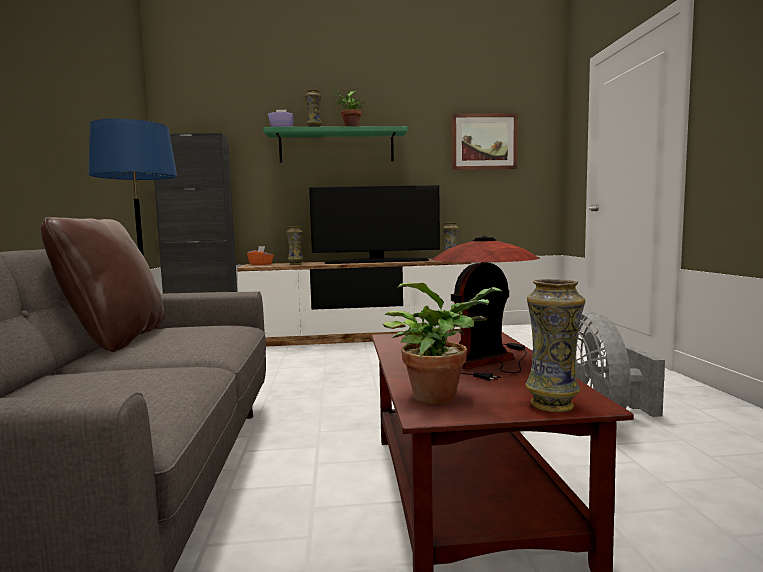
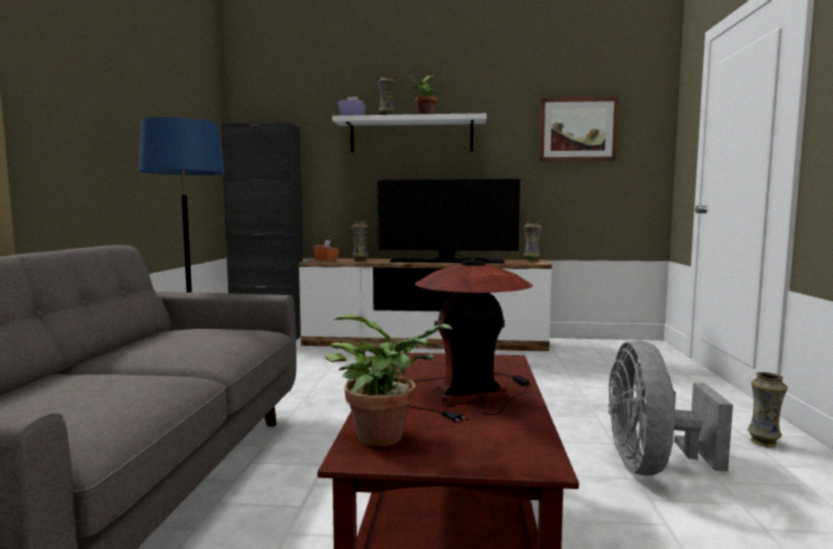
camera: 10 degrees right, 0 degrees up
brown pillow [40,217,165,352] -> none
green shelf [263,126,408,163] -> white shelf [332,113,487,152]
vase [526,279,586,412] -> vase moved to [748,372,788,447]

